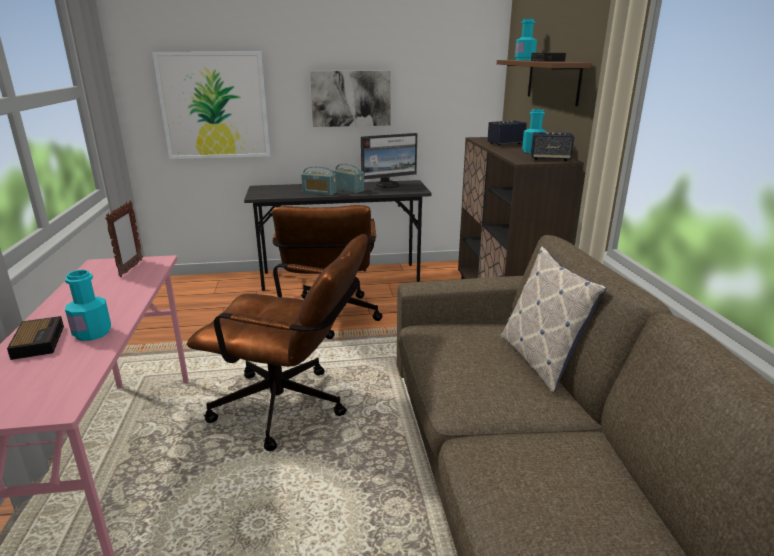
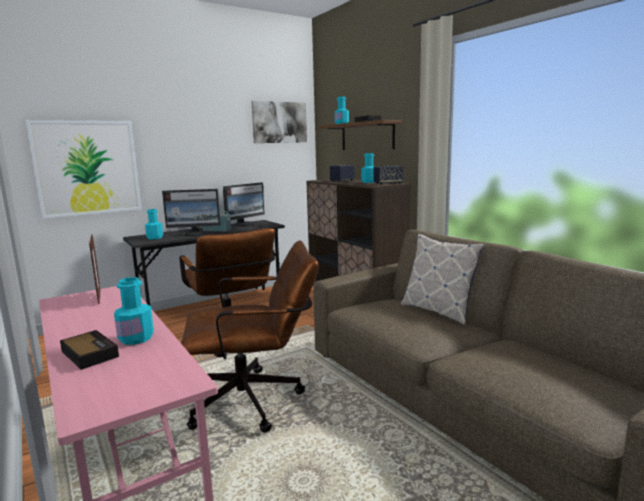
camera: 25 degrees left, 10 degrees down
radio [301,166,337,196] -> monitor [162,189,221,237]
picture [310,71,391,127] -> picture moved to [251,101,307,143]
none -> turquoise bottle [145,209,163,239]

